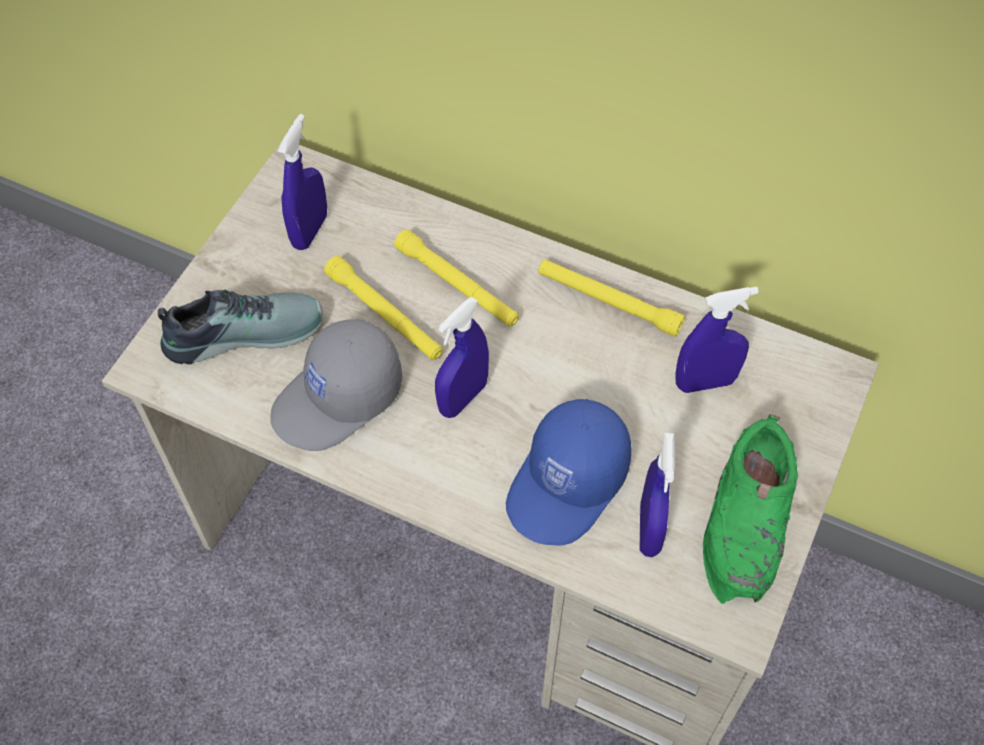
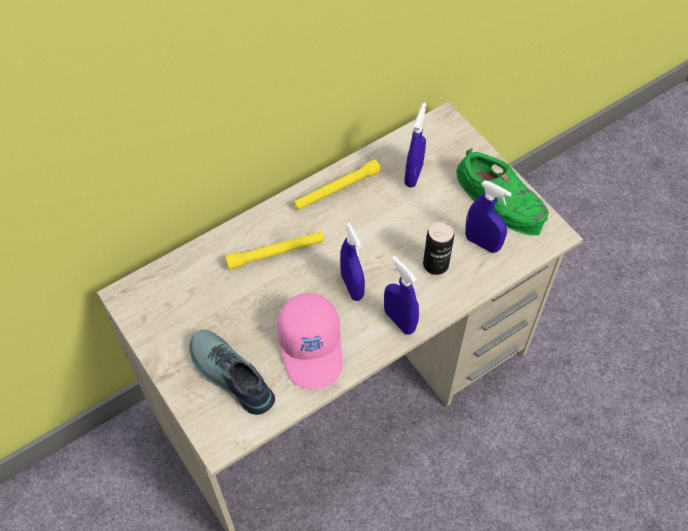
camera: 60 degrees left, 0 degrees up
shoe [158,290,323,364] -> shoe turned 60 degrees counterclockwise [190,330,275,415]
grey cap [270,319,402,451] -> pink cap [277,293,343,390]
blue spray bottle [278,114,327,250] -> blue spray bottle moved to [384,256,419,335]
yellow flashlight [324,256,443,360] -> none
blue cap [506,399,632,546] -> can [423,221,454,275]

